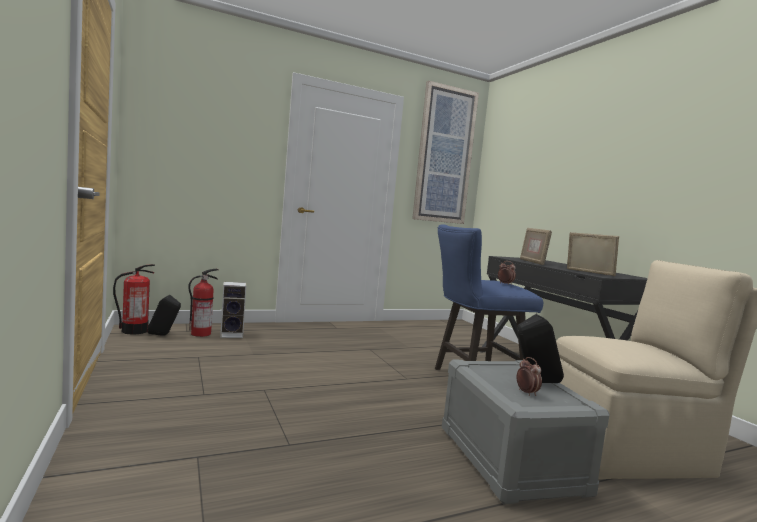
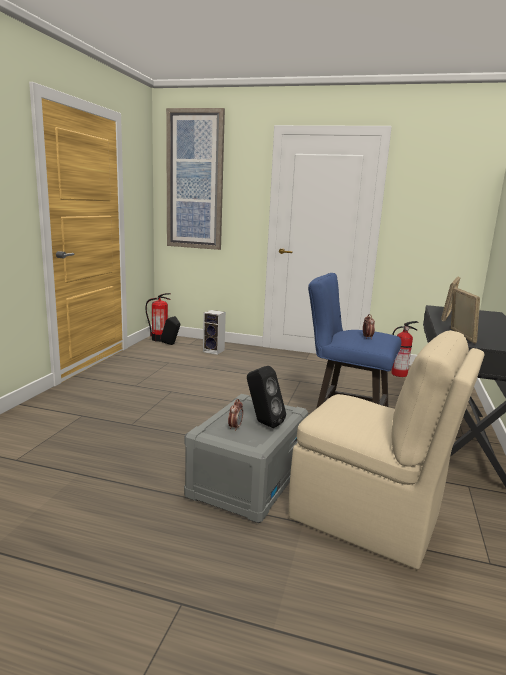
camera: 40 degrees right, 10 degrees up
fire extinguisher [188,269,218,337] -> fire extinguisher moved to [391,321,419,377]
picture [412,81,479,224] -> picture moved to [166,108,225,250]

